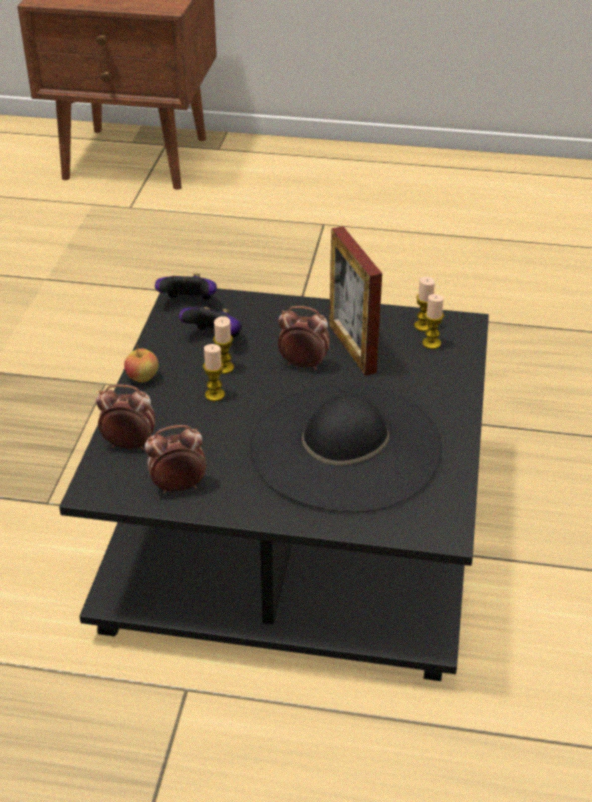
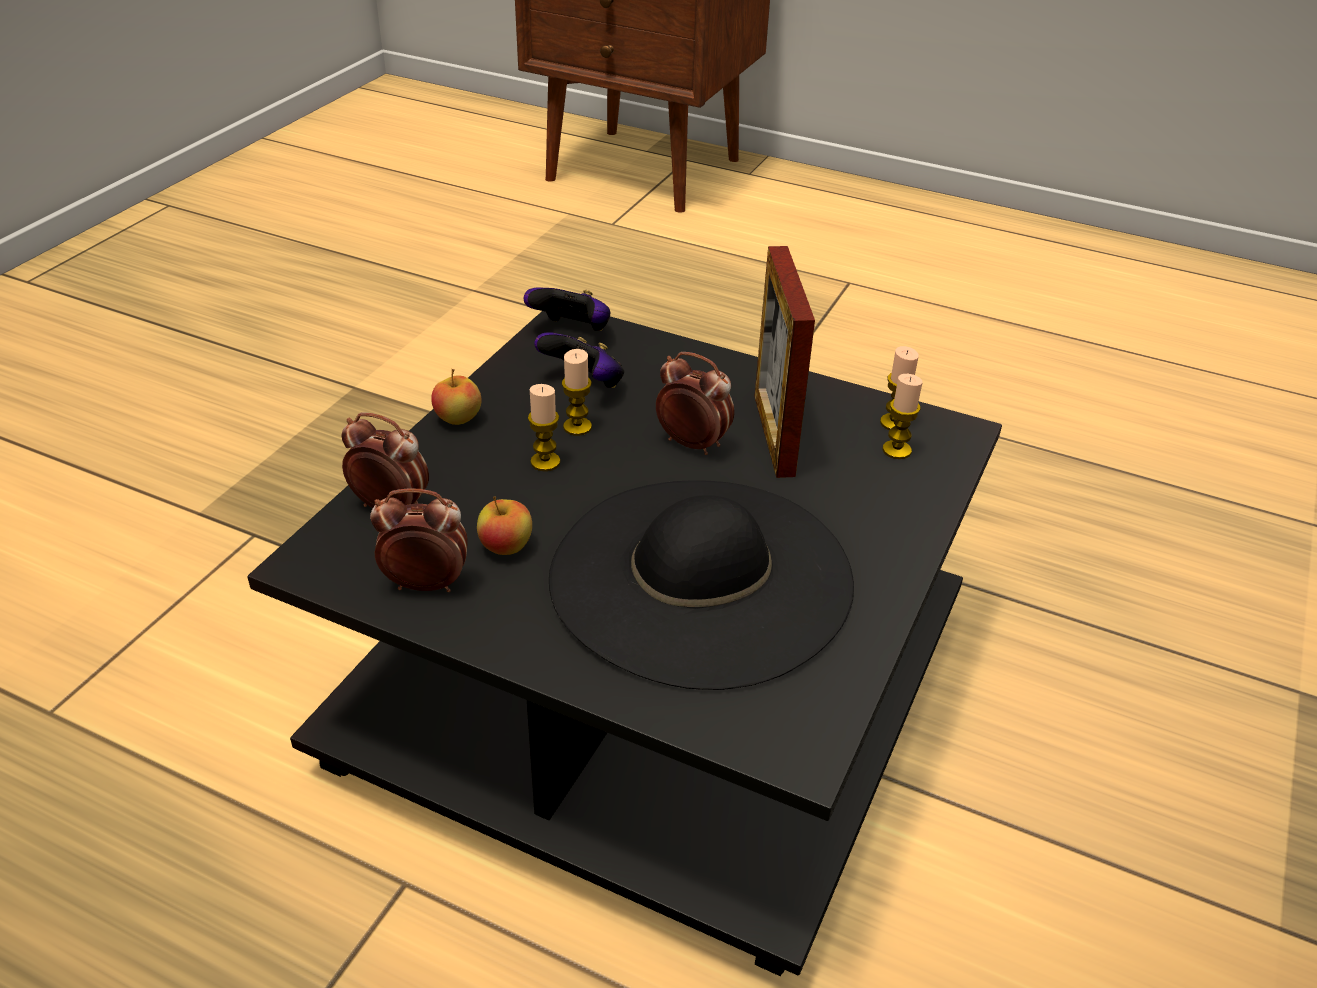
camera: 15 degrees right, 0 degrees up
none -> apple [477,497,532,555]

